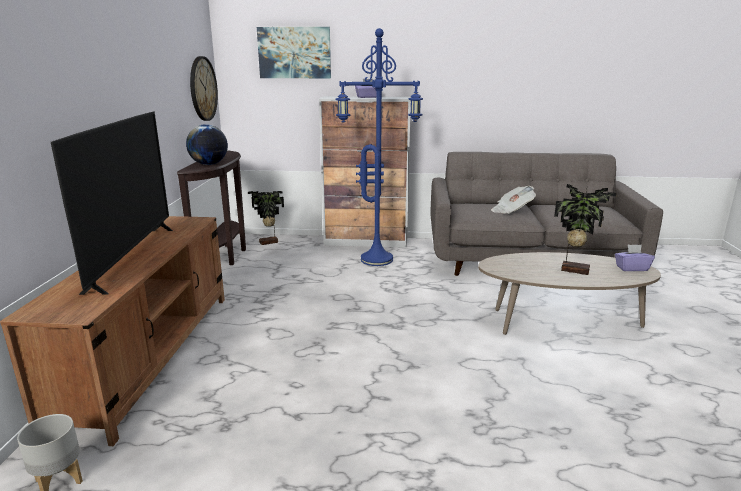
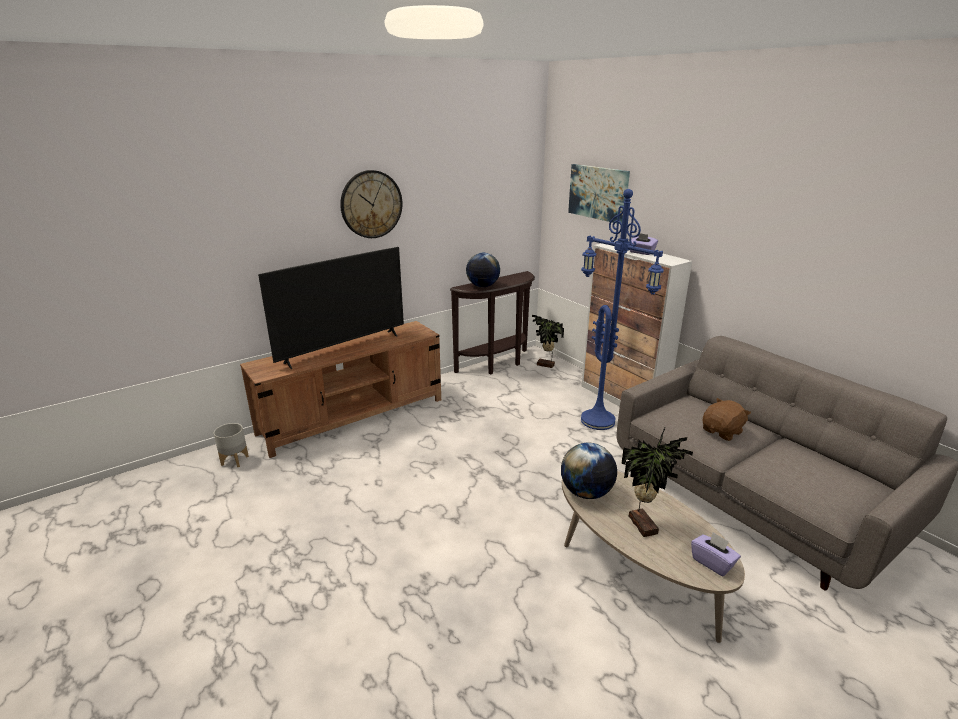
camera: 50 degrees right, 5 degrees up
wall clock [190,56,218,121] -> wall clock moved to [340,170,403,238]
newspaper [491,186,536,214] -> brown plush toy [703,398,751,441]
none -> globe [561,443,617,499]

